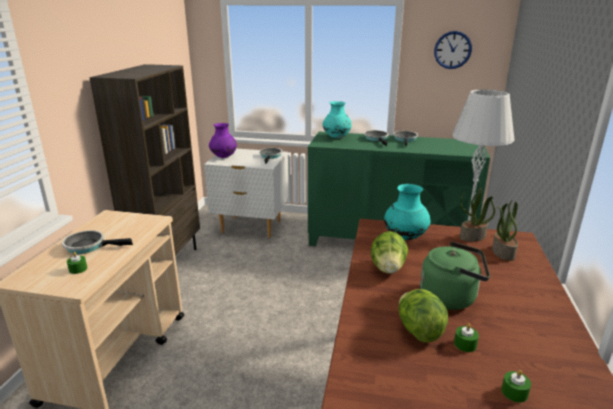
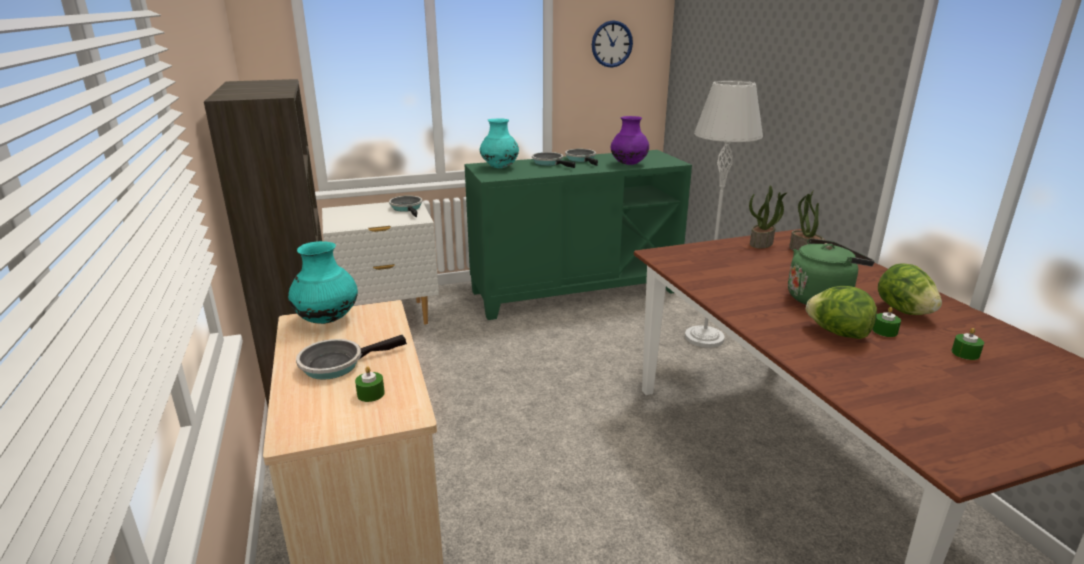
camera: 30 degrees left, 0 degrees up
purple vase [209,123,237,158] -> purple vase moved to [611,116,649,165]
lettuce [371,231,408,274] -> lettuce moved to [878,263,942,315]
turquoise vase [384,184,430,240] -> turquoise vase moved to [288,241,358,324]

